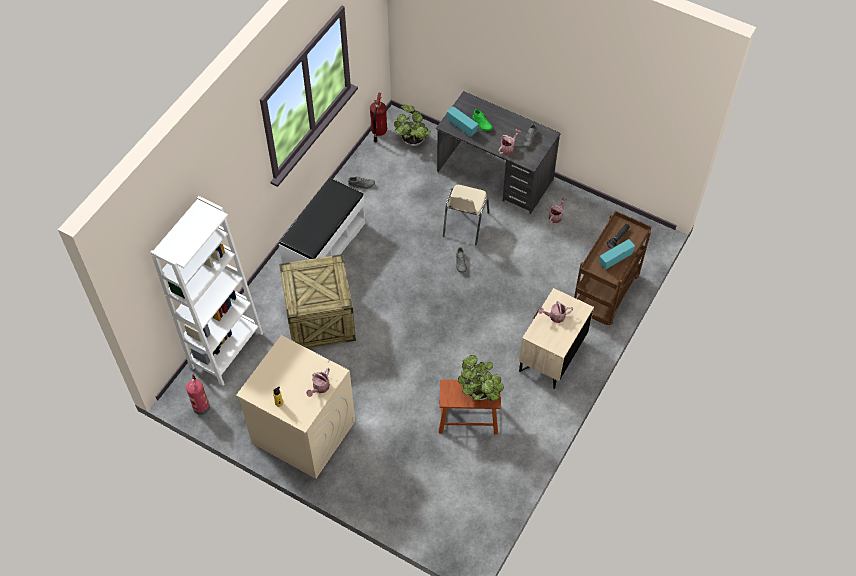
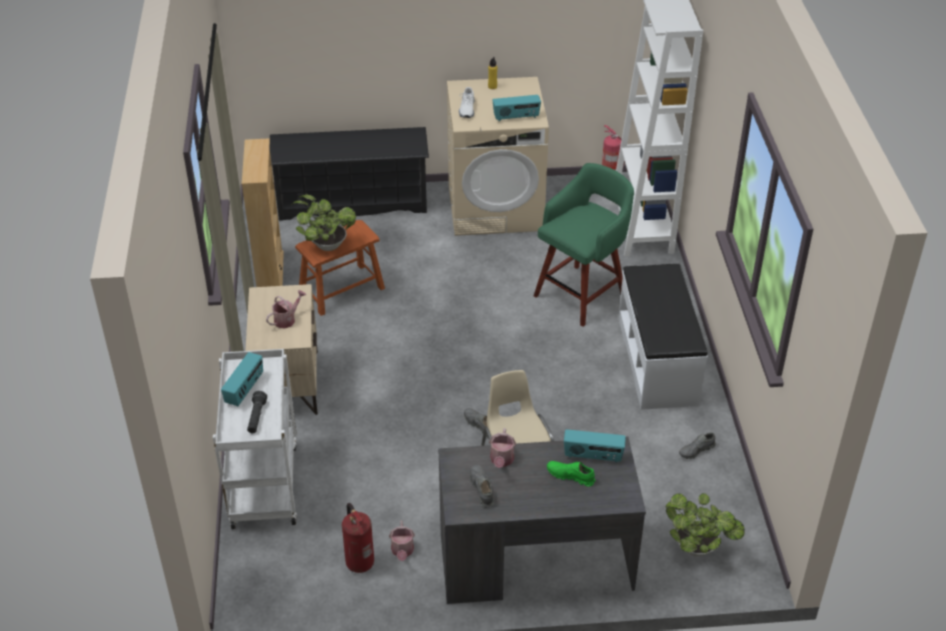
camera: 145 degrees right, 15 degrees down
crate [279,254,356,349] -> green stool [534,163,634,327]
watering can [306,368,330,397] -> white shoe [459,87,474,118]
fire extinguisher [370,92,387,143] -> fire extinguisher moved to [342,503,374,573]
brown cart [574,211,651,325] -> white cart [213,349,297,529]
none -> beige bookcase [242,138,284,287]
none -> black shoe rack [269,127,429,221]
none -> radio [492,95,541,121]

